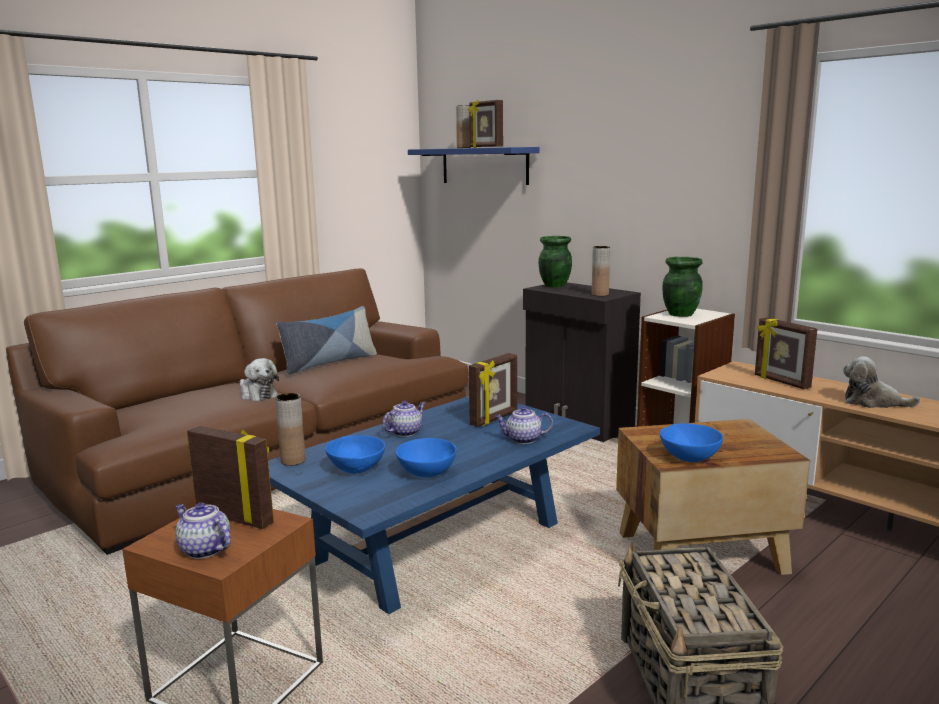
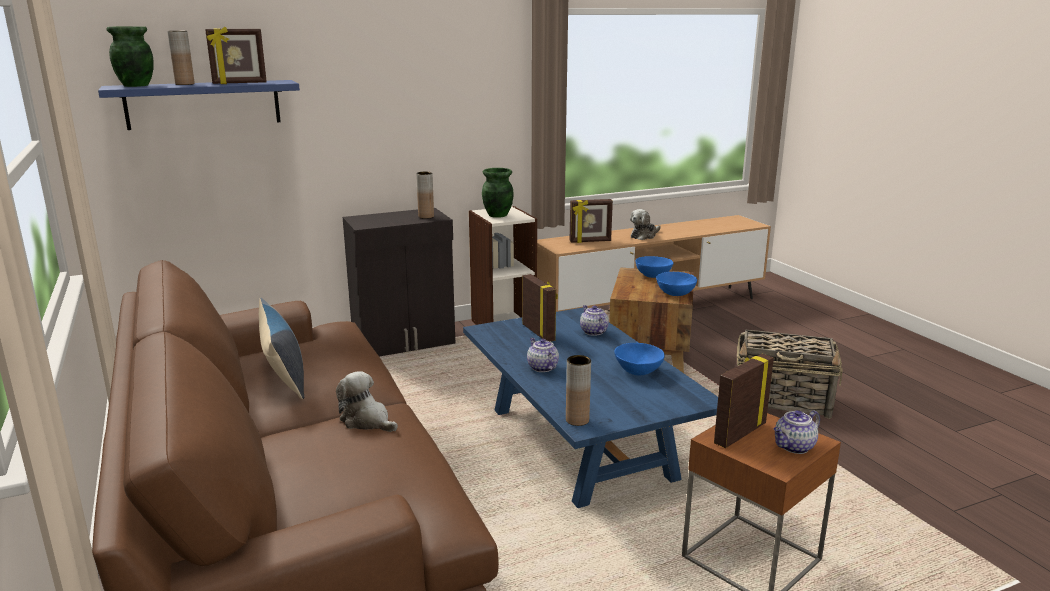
camera: 70 degrees left, 5 degrees up
plush toy [240,358,279,401] -> plush toy turned 120 degrees counterclockwise [336,371,398,432]
blue bowl [325,435,385,474] -> blue bowl moved to [635,256,673,278]
teapot [495,407,553,444] -> teapot turned 135 degrees clockwise [580,305,609,336]
green vase [539,236,572,288] -> green vase moved to [107,26,154,87]

